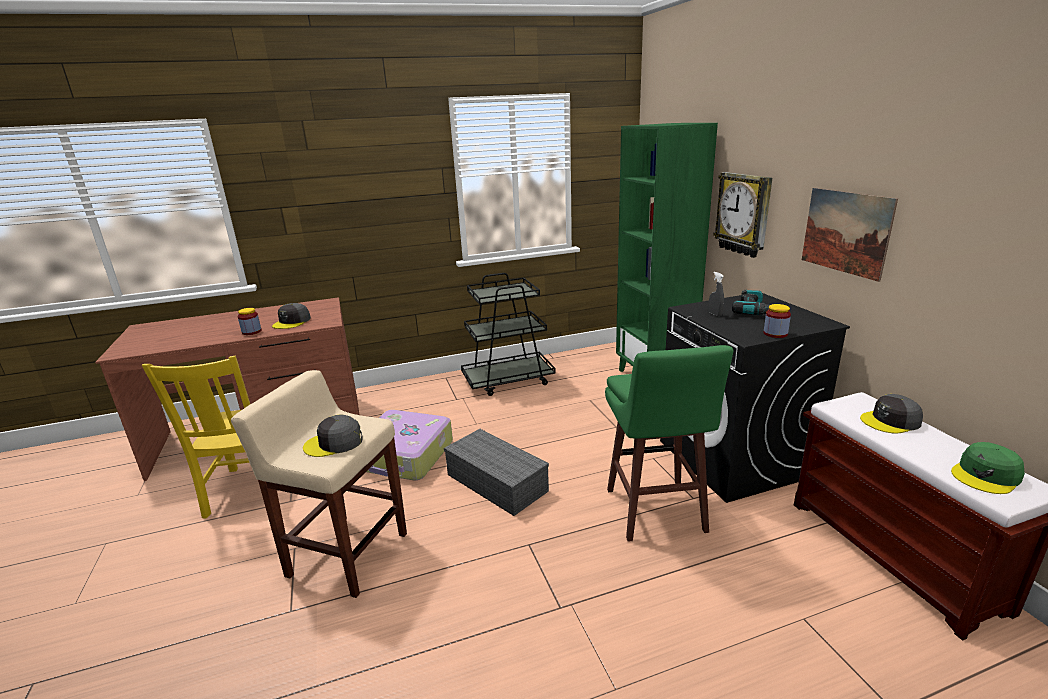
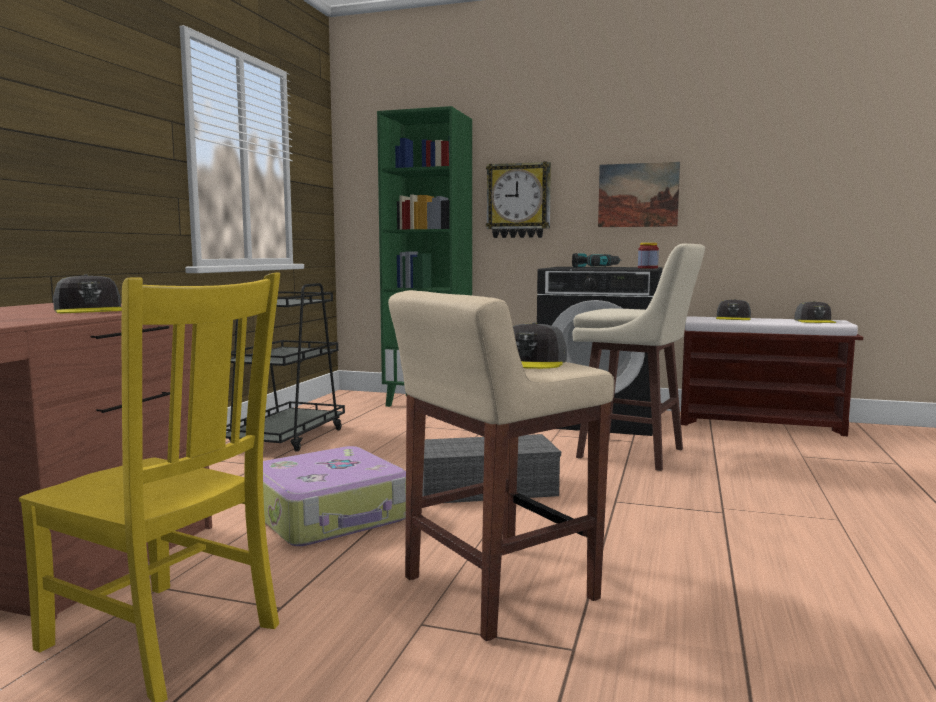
camera: 55 degrees left, 15 degrees down
jar [238,308,261,335] -> none
green stool [605,345,733,542] -> beige stool [572,244,705,471]
grey spray bottle [709,272,724,316] -> none
green cap [951,442,1025,494] -> grey cap [794,301,836,323]

